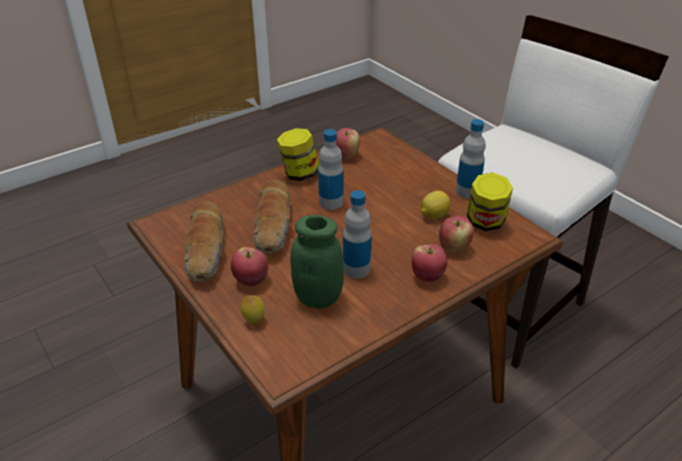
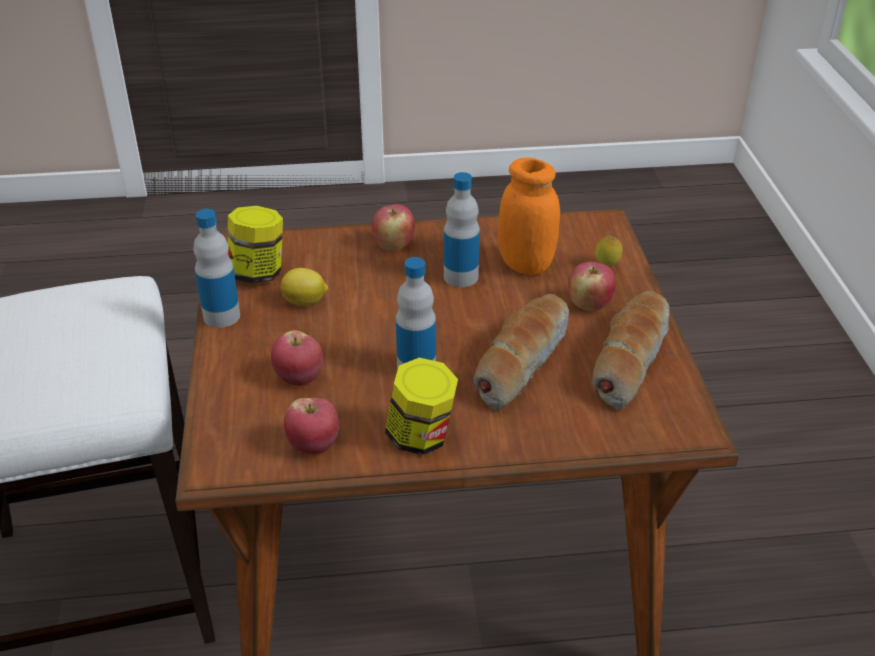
camera: 150 degrees left, 0 degrees up
green jar [290,215,344,309] -> orange jar [498,158,560,275]
apple [439,216,474,253] -> apple moved to [271,330,323,386]

